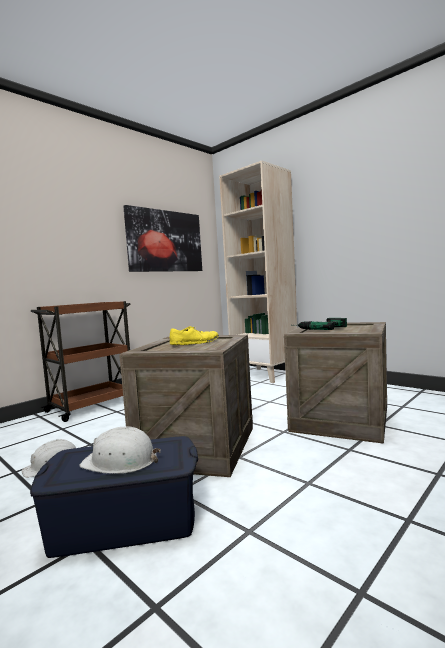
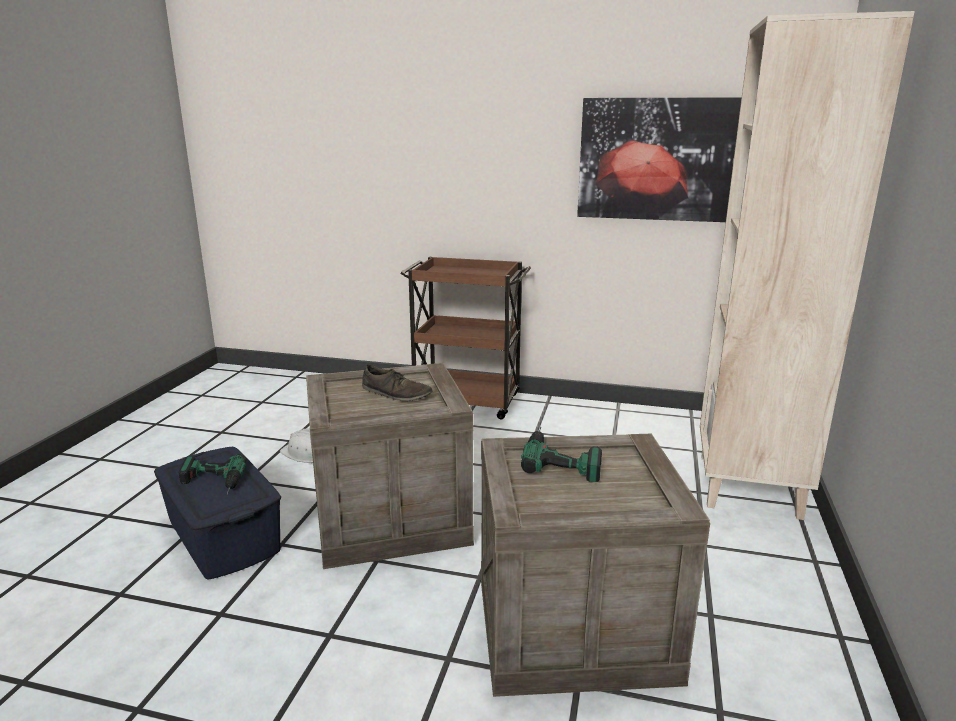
camera: 60 degrees right, 15 degrees up
white hard hat [79,426,161,474] -> power drill [179,454,246,495]
yellow shoe [169,326,219,345] -> brown shoe [362,365,433,401]

